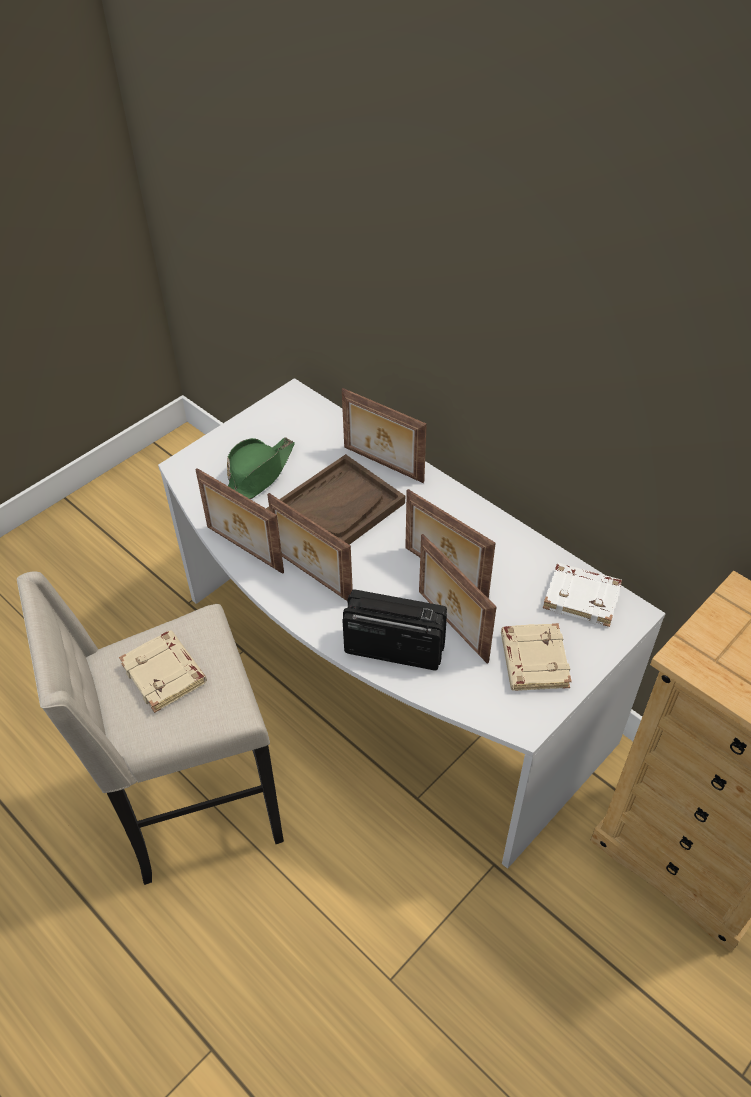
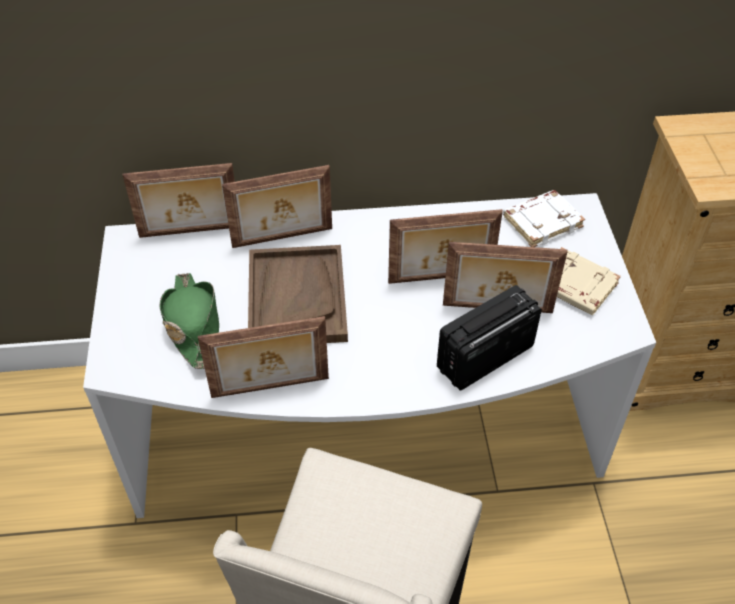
camera: 50 degrees left, 0 degrees up
beige book [119,630,207,713] -> none
picture frame [267,493,353,601] -> picture frame moved to [122,163,235,238]

